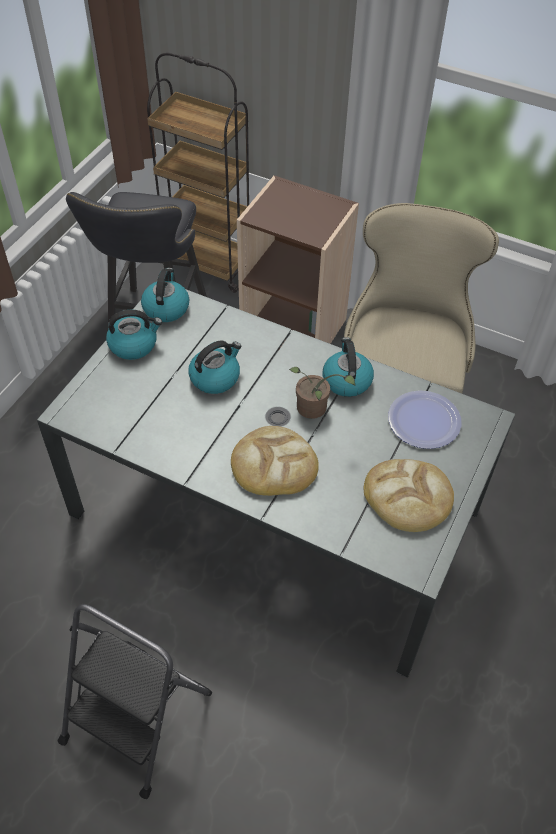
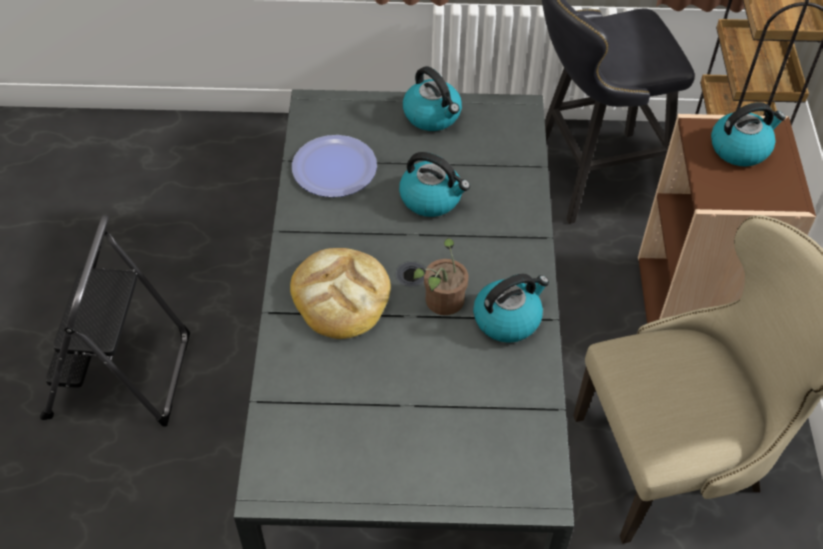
camera: 65 degrees right, 0 degrees up
kettle [141,268,189,322] -> kettle moved to [711,102,786,166]
bread [364,459,454,532] -> none
plate [388,390,462,449] -> plate moved to [292,135,377,197]

